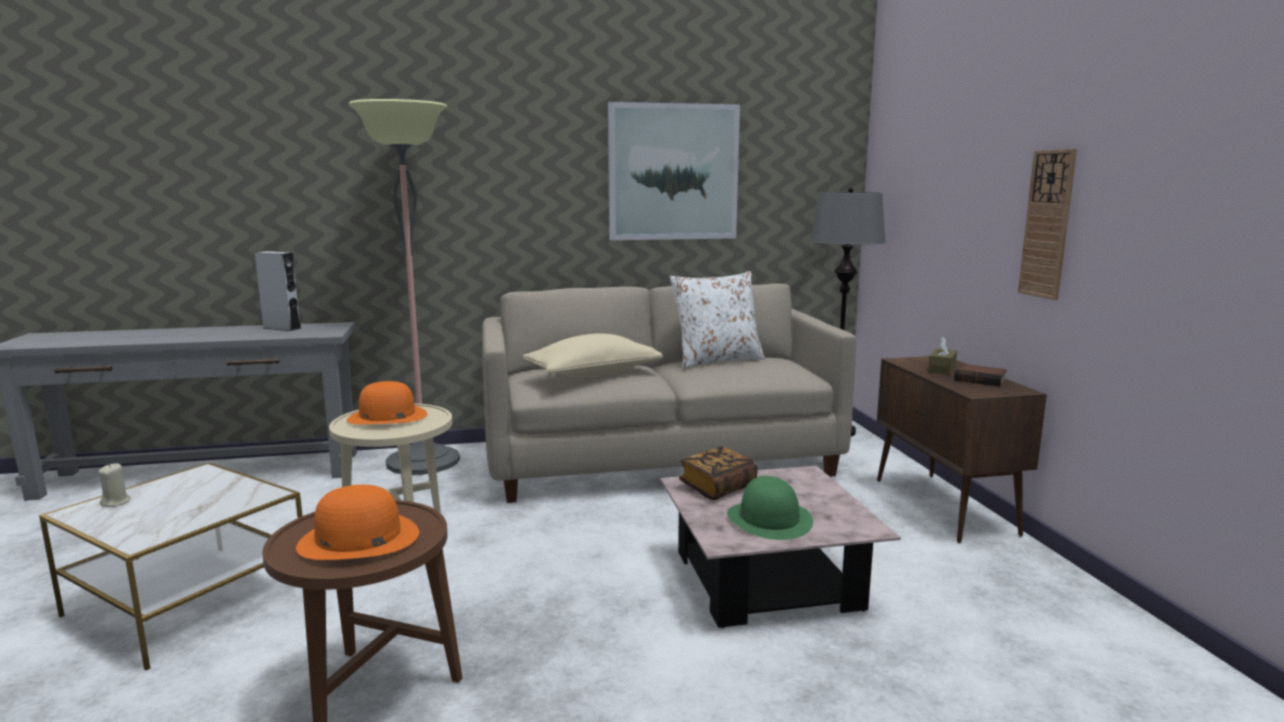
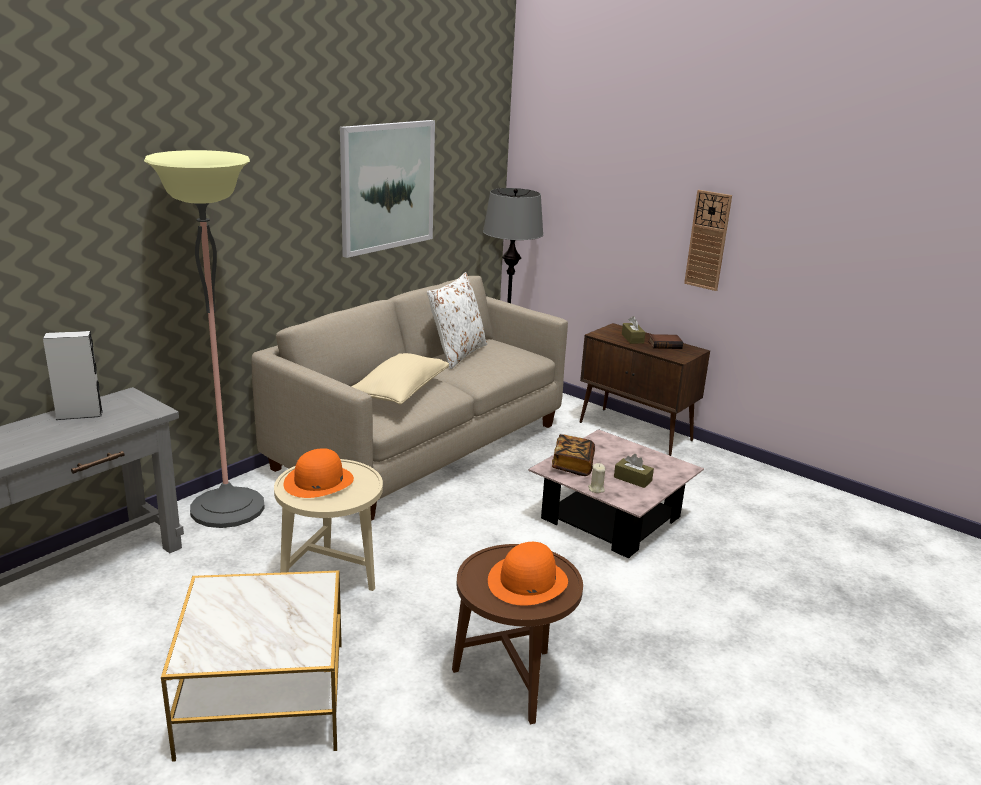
camera: 40 degrees left, 10 degrees up
beige candle [98,464,131,507] -> beige candle moved to [588,463,606,493]
green hat [727,476,813,540] -> brown tissue box [614,454,654,488]

